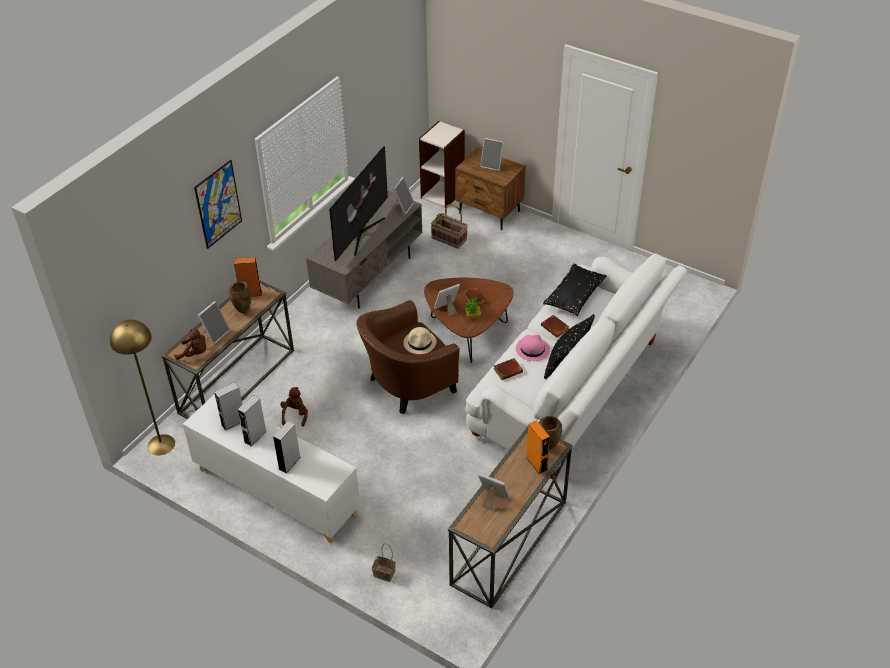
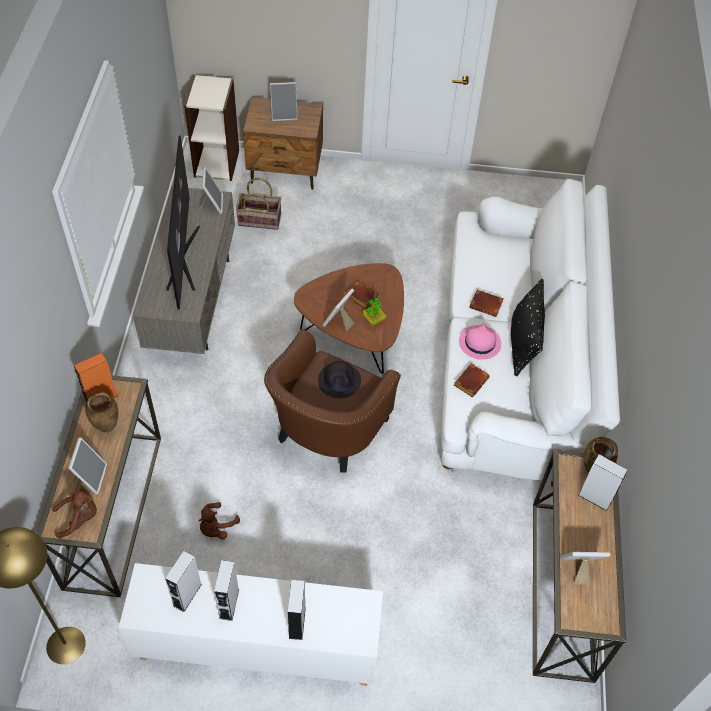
camera: 30 degrees left, 10 degrees up
picture [194,160,242,249] -> none
brown plush toy [280,387,308,427] -> brown plush toy turned 120 degrees counterclockwise [199,502,240,540]
basket [372,544,396,582] -> none
beige hat [403,327,437,354] -> black hat [318,361,361,398]
orange speaker [526,421,550,474] -> grey speaker [578,455,627,511]
black pillow [543,264,607,316] -> none

